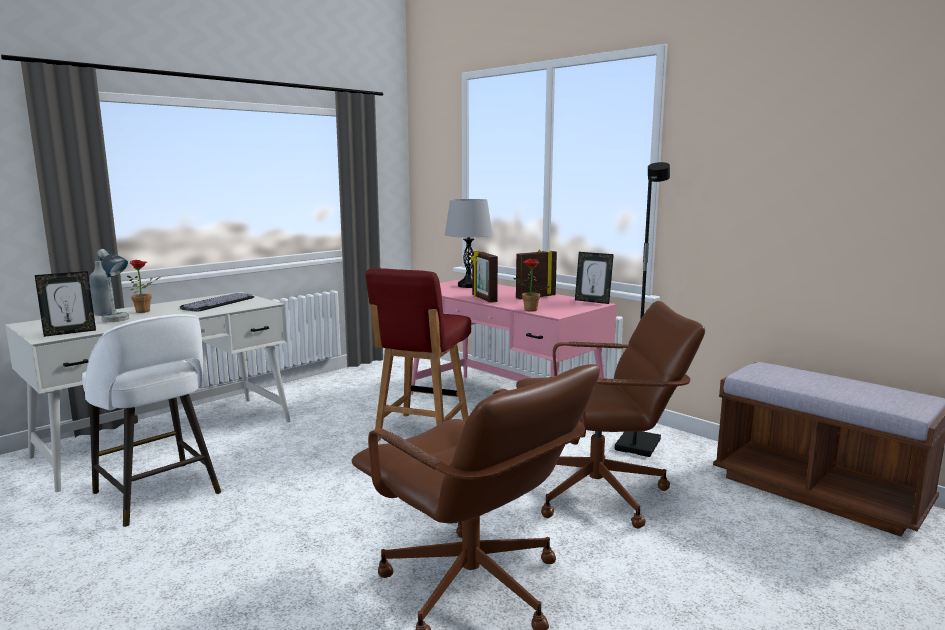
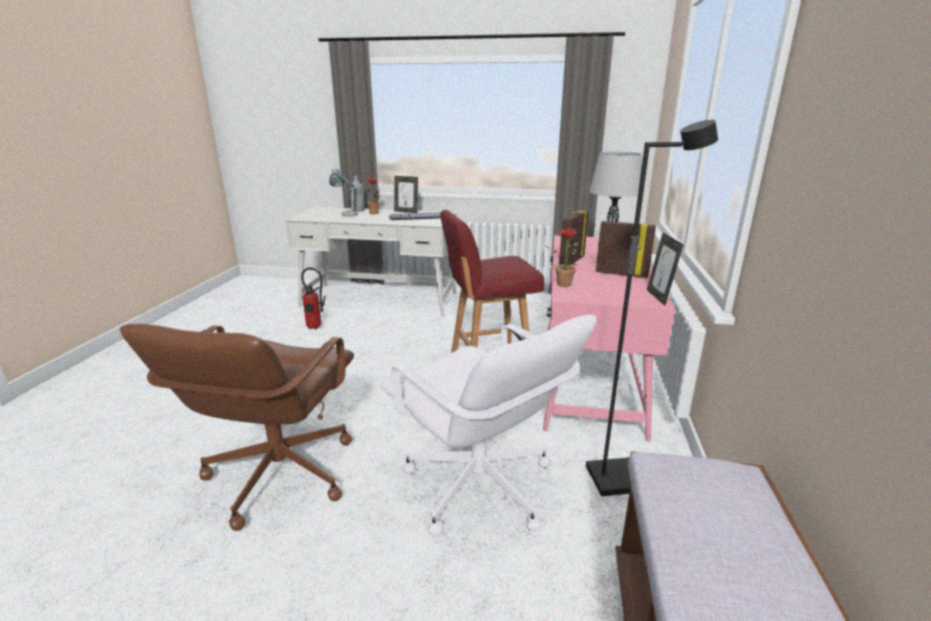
camera: 55 degrees right, 10 degrees up
picture frame [35,271,96,337] -> picture frame moved to [394,176,418,213]
white stool [82,314,221,527] -> fire extinguisher [301,268,325,329]
brown office chair [516,301,705,528] -> white office chair [380,314,597,537]

